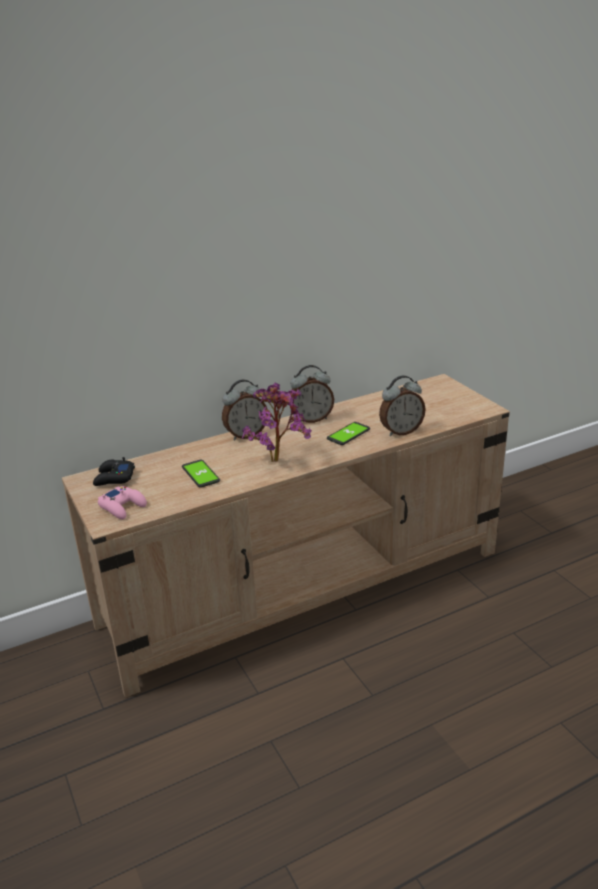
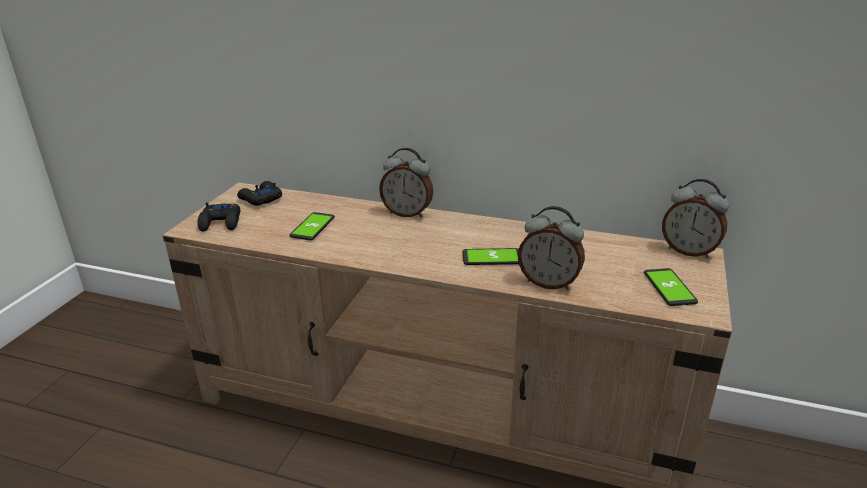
camera: 45 degrees right, 0 degrees up
pink game controller [98,486,147,519] -> black game controller [197,203,240,232]
potted plant [242,383,312,462] -> none
alarm clock [291,365,334,423] -> alarm clock moved to [662,179,729,258]
none -> phone [644,268,698,306]

